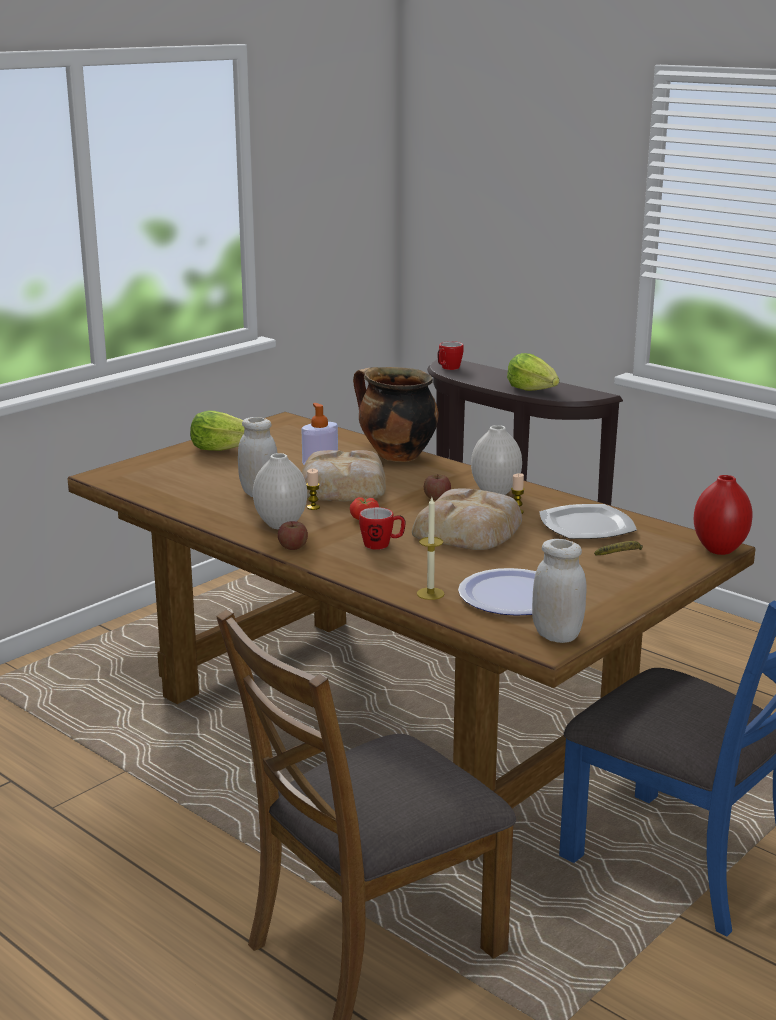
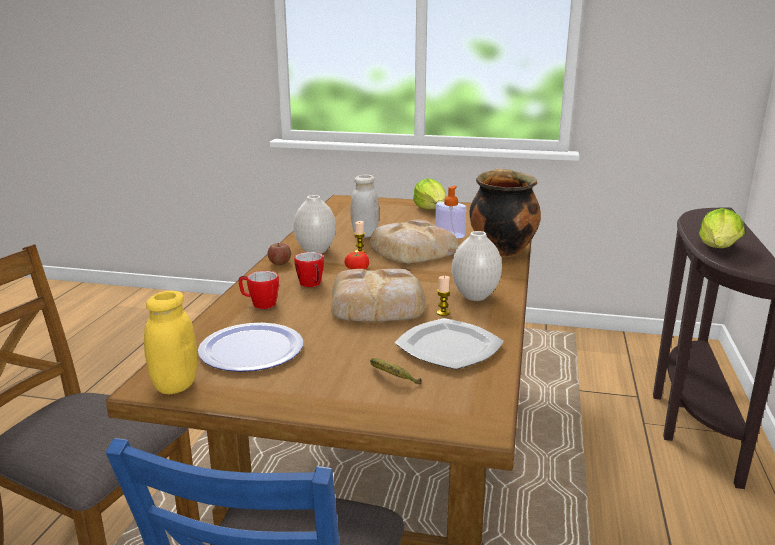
camera: 60 degrees right, 0 degrees up
candle [417,497,445,600] -> none
apple [424,474,451,500] -> none
mug [437,341,464,370] -> mug moved to [239,271,279,309]
white jar [532,539,587,643] -> yellow jar [144,291,197,394]
red vase [694,475,752,555] -> none

